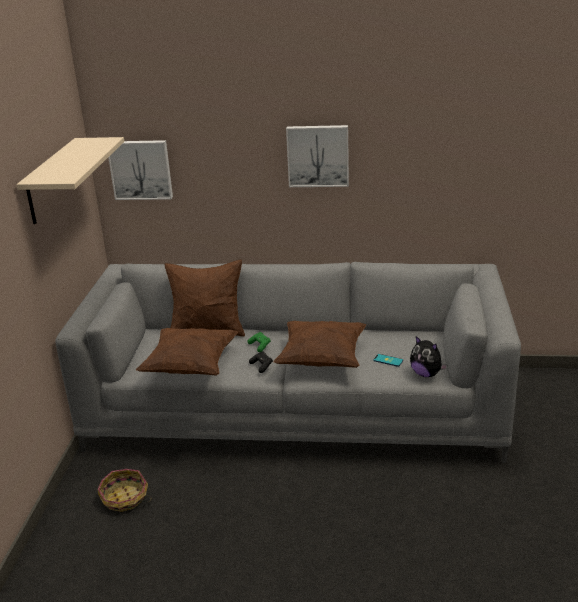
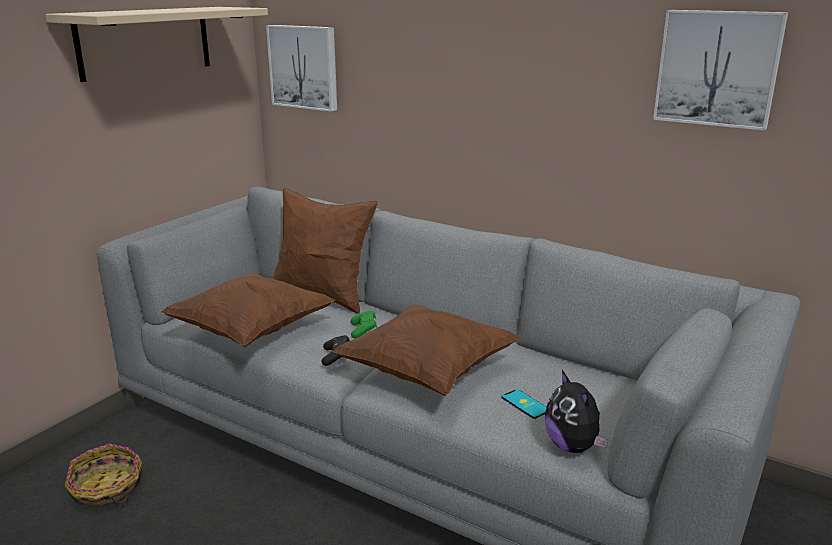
camera: 25 degrees right, 5 degrees down
picture [286,125,349,187] -> picture moved to [653,10,788,131]

